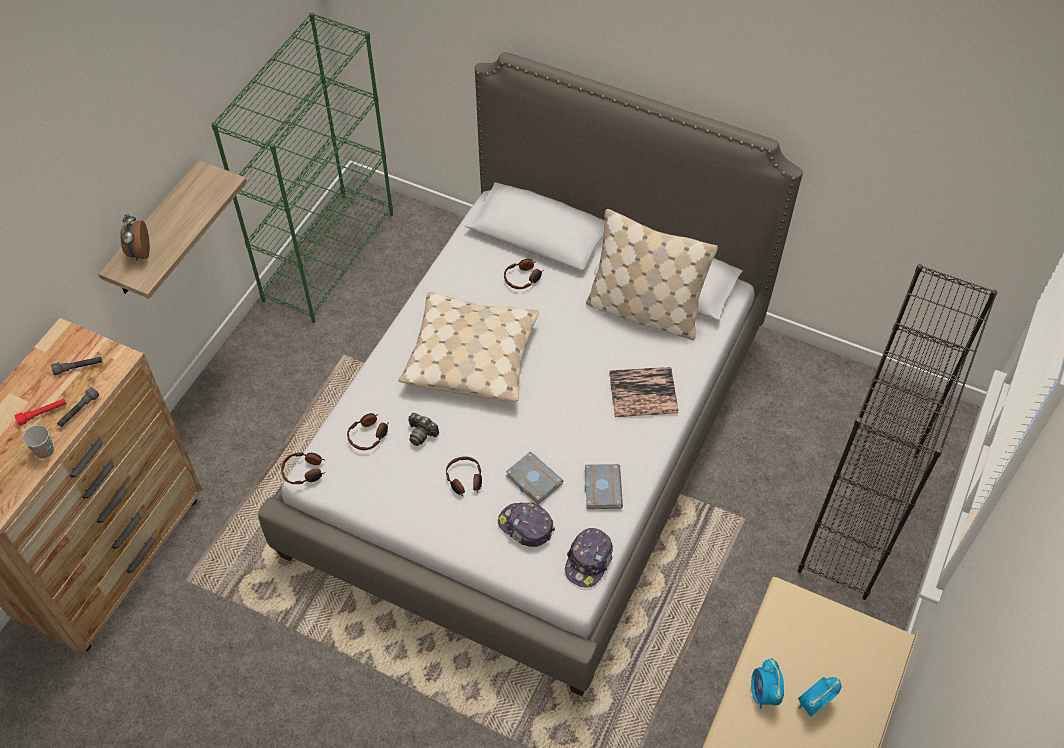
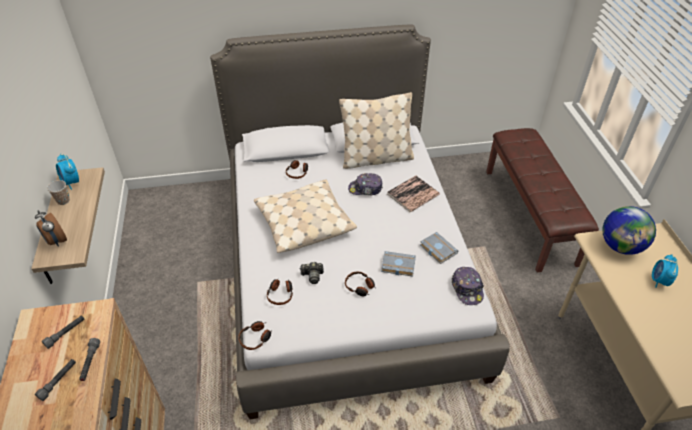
camera: 35 degrees left, 10 degrees down
red flashlight [15,399,66,426] -> grey flashlight [35,359,76,401]
cup [22,425,54,459] -> cup moved to [47,180,70,205]
green bookcase [211,13,393,323] -> none
cap [498,502,555,547] -> cap moved to [348,173,383,195]
alarm clock [751,658,784,709] -> alarm clock moved to [56,154,79,190]
black bookcase [798,264,998,600] -> brown bench [486,128,599,273]
none -> globe [603,206,656,255]

